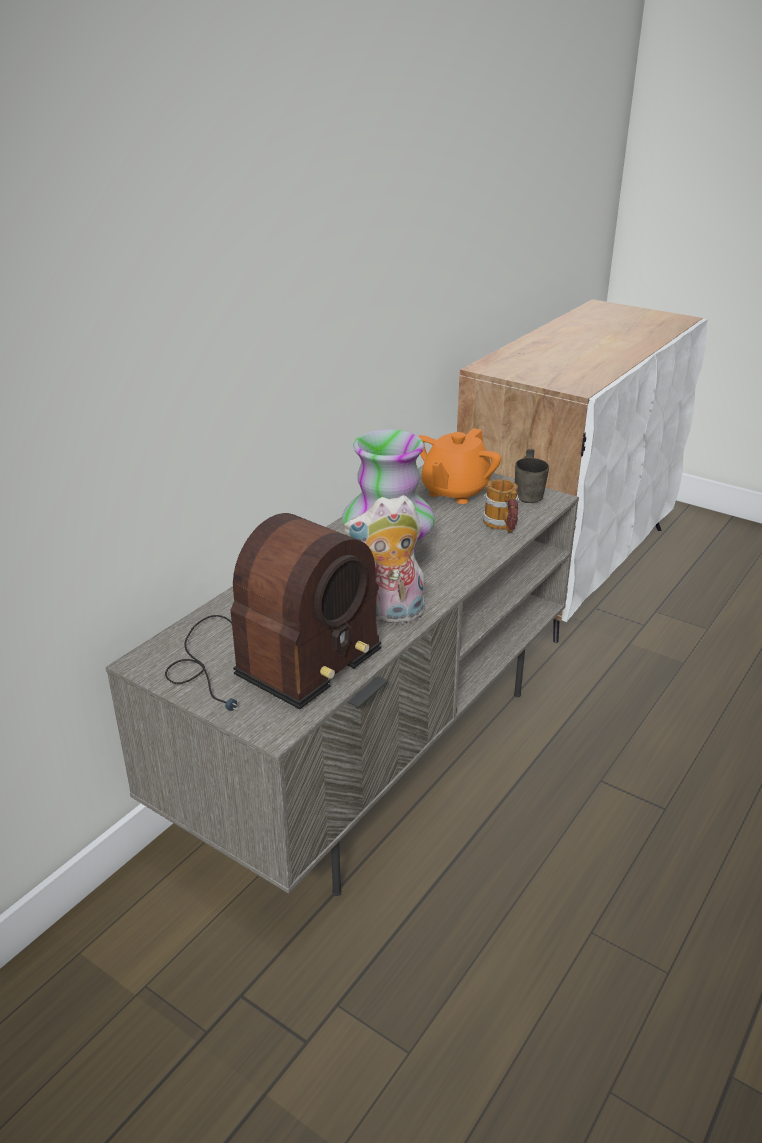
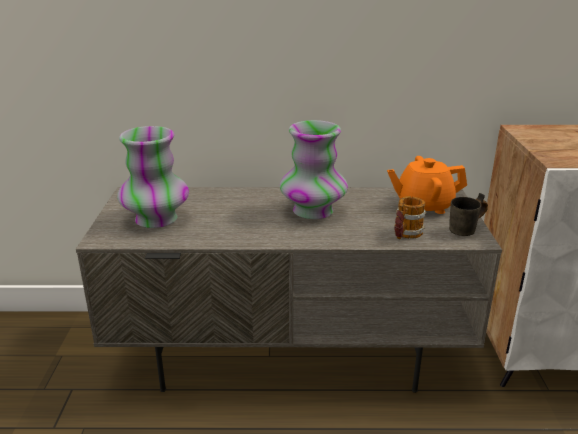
camera: 55 degrees right, 5 degrees down
radio [165,513,381,711] -> vase [117,126,189,228]
plush toy [343,495,425,624] -> none

